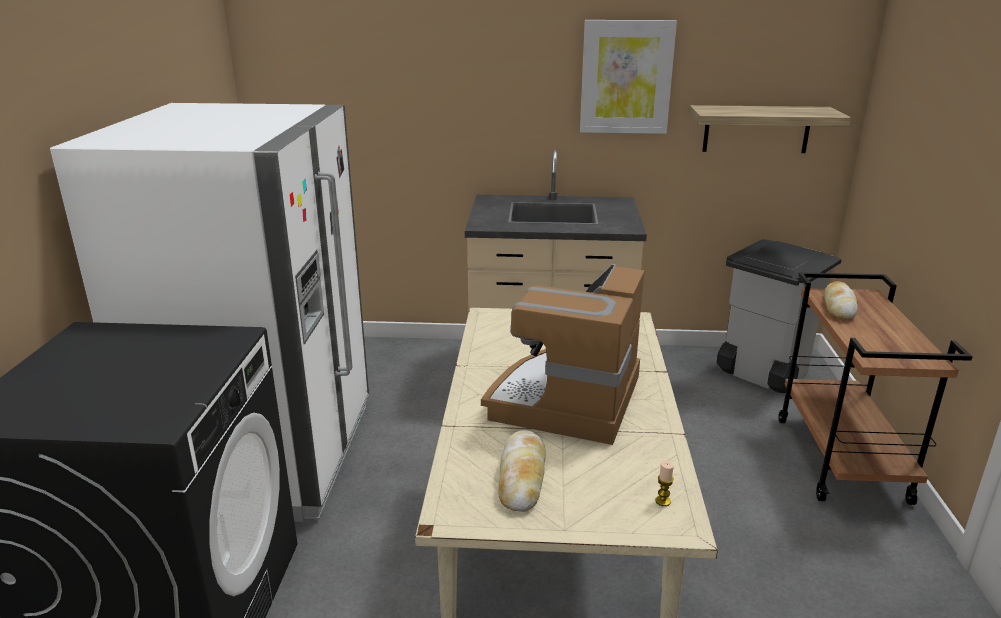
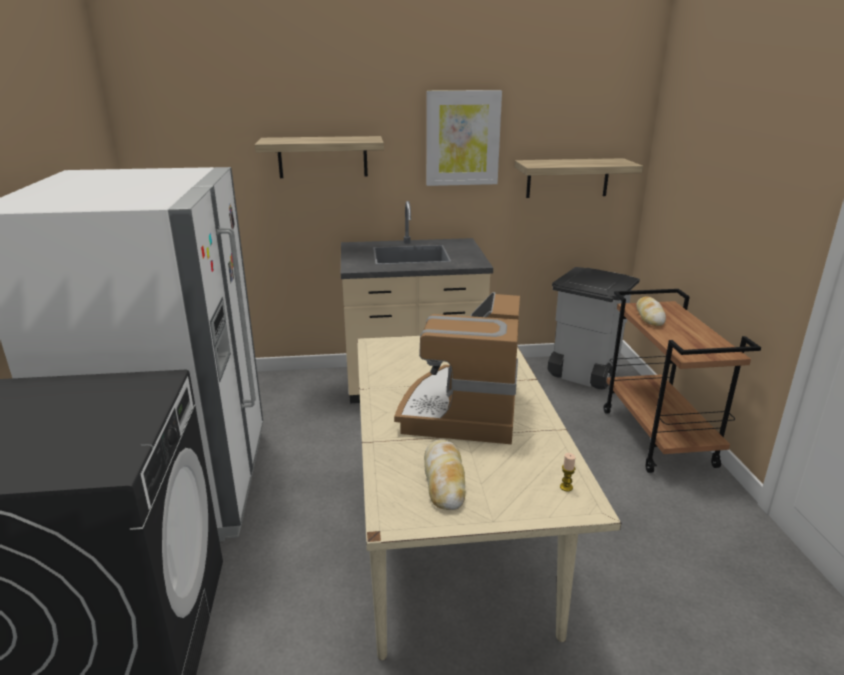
camera: 10 degrees left, 0 degrees up
none -> shelf [255,136,384,178]

